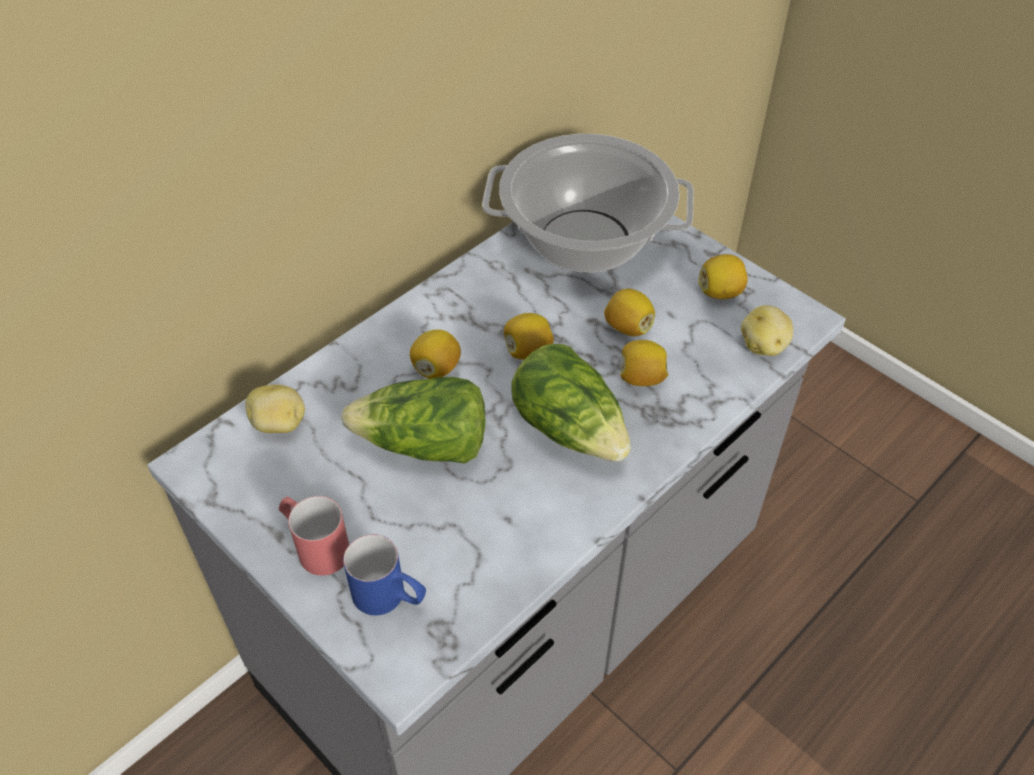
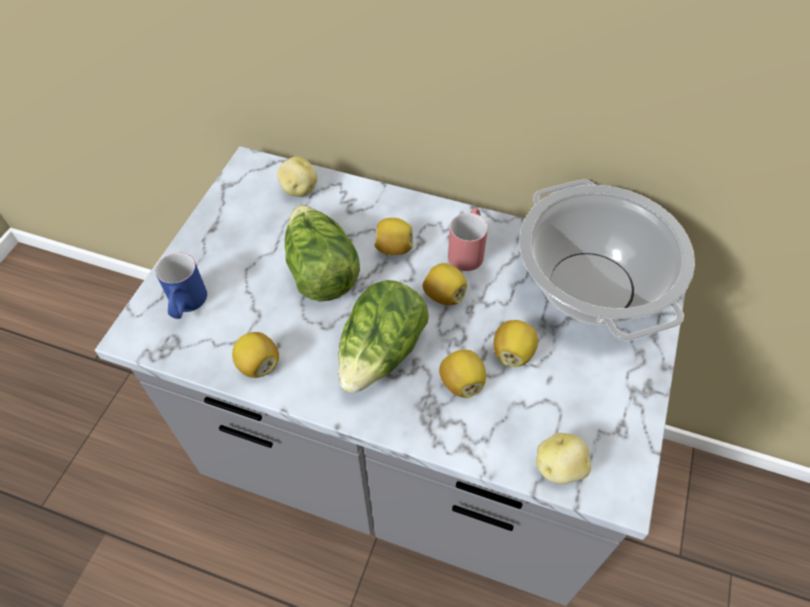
camera: 65 degrees right, 5 degrees up
red mug [279,496,349,576] -> red mug moved to [448,208,488,271]
lemon [699,254,748,299] -> lemon moved to [232,332,279,378]

